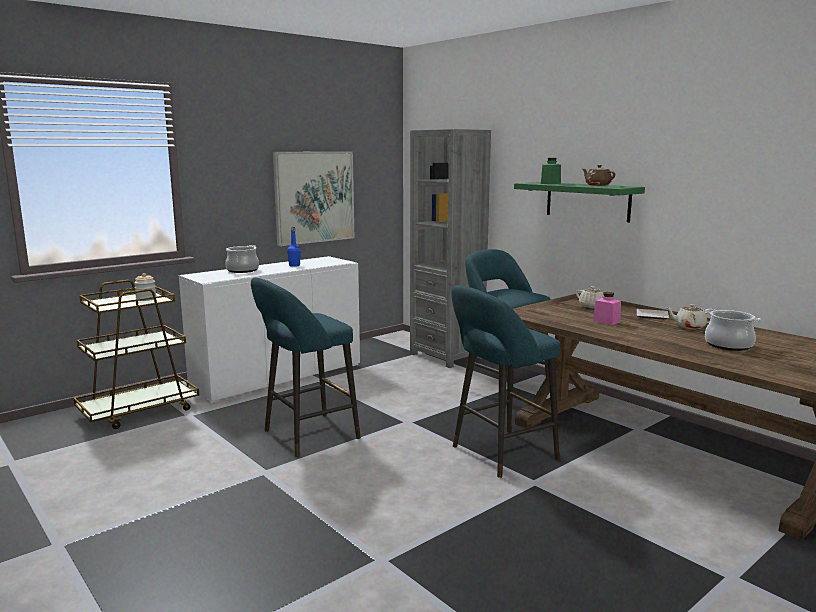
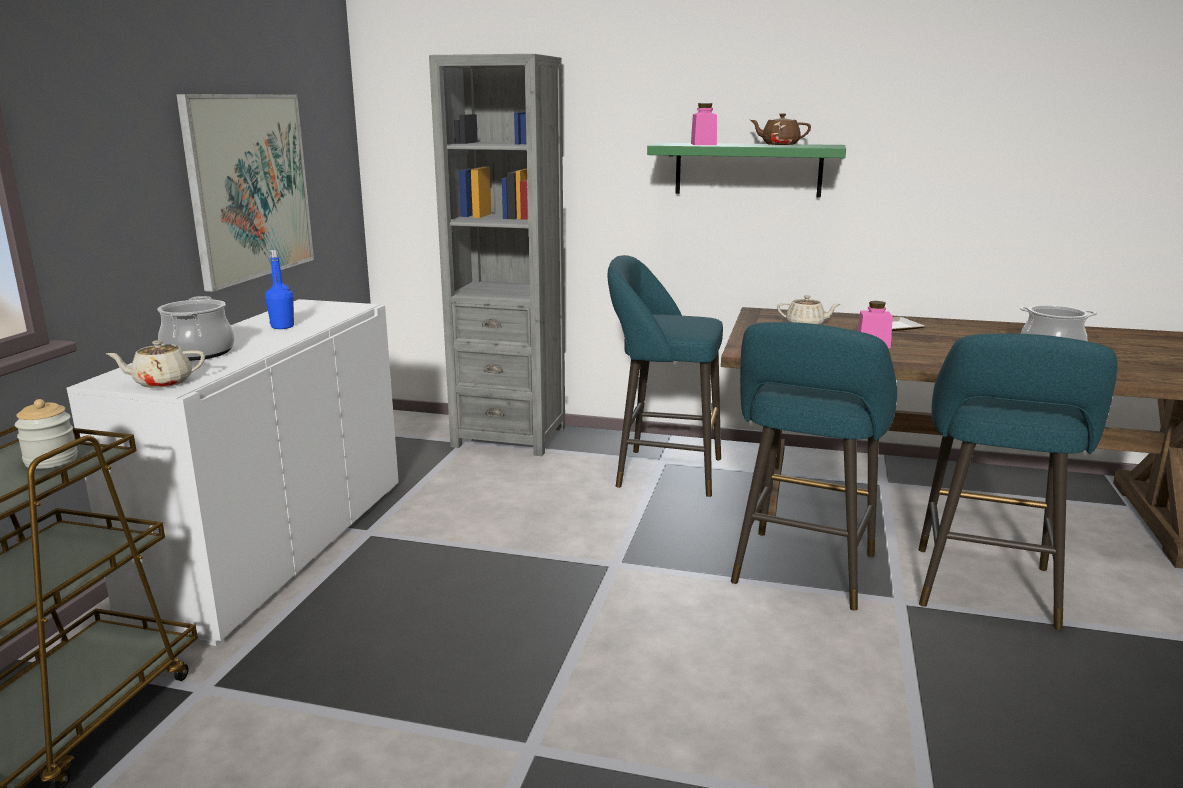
camera: 35 degrees left, 5 degrees up
turquoise stool [251,277,361,457] -> turquoise stool moved to [918,334,1117,630]
green jar [541,158,561,184] -> pink jar [691,103,717,145]
beige teapot [665,304,710,329] -> beige teapot moved to [106,340,205,388]

